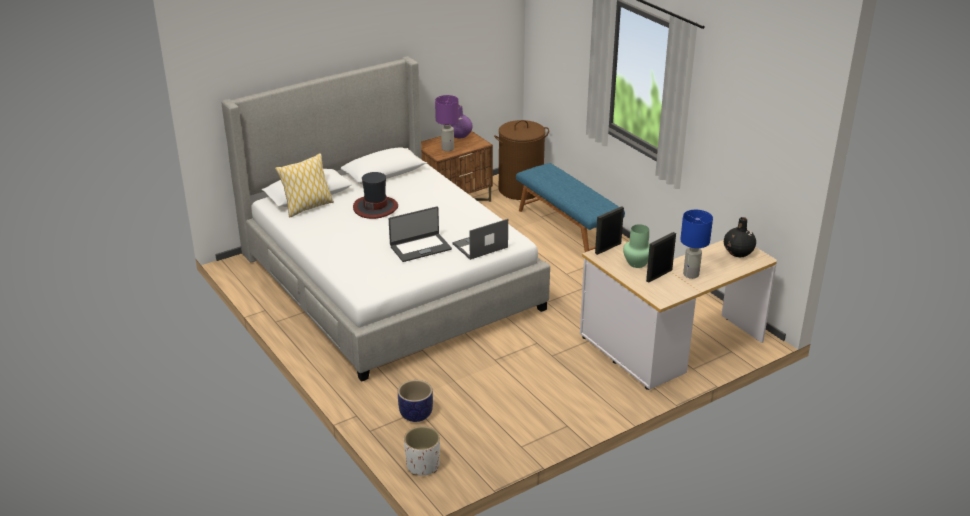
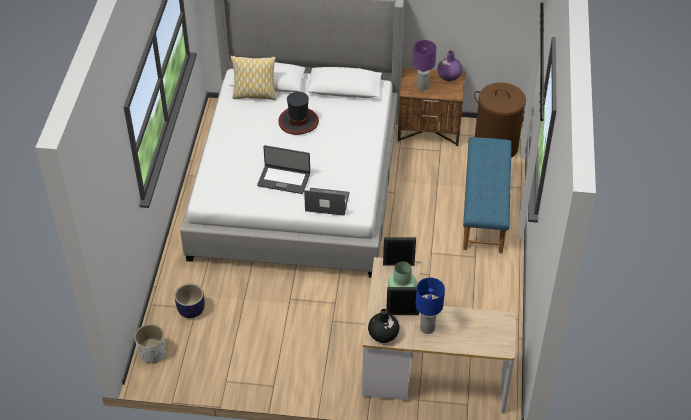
camera: 40 degrees right, 15 degrees up
black vase [724,217,756,257] -> black vase moved to [368,309,399,343]

